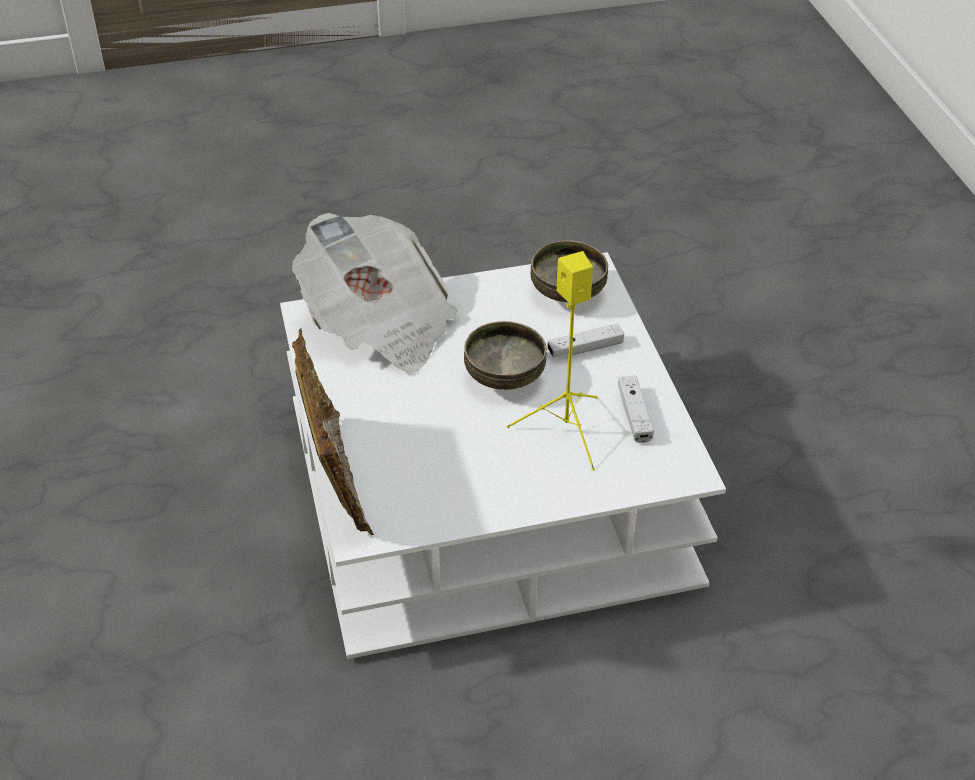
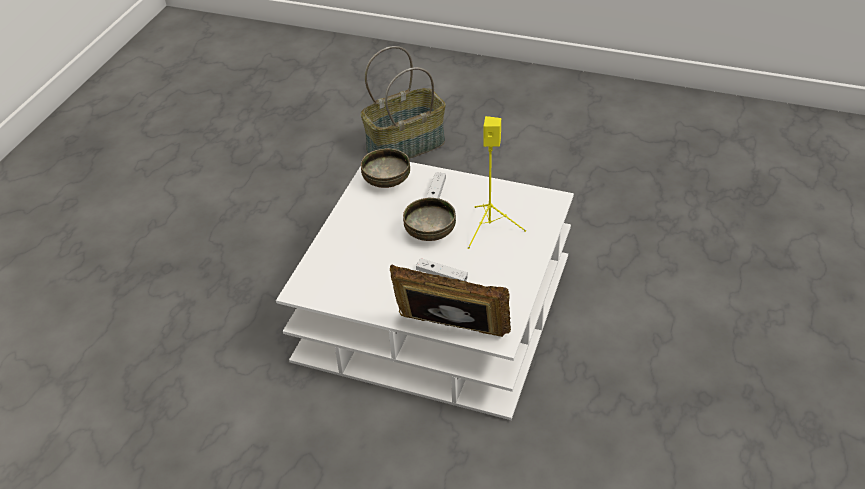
camera: 55 degrees left, 0 degrees up
newspaper [292,213,458,373] -> none
white game controller [618,376,654,443] -> white game controller moved to [416,258,468,281]
none -> basket [361,46,446,159]

